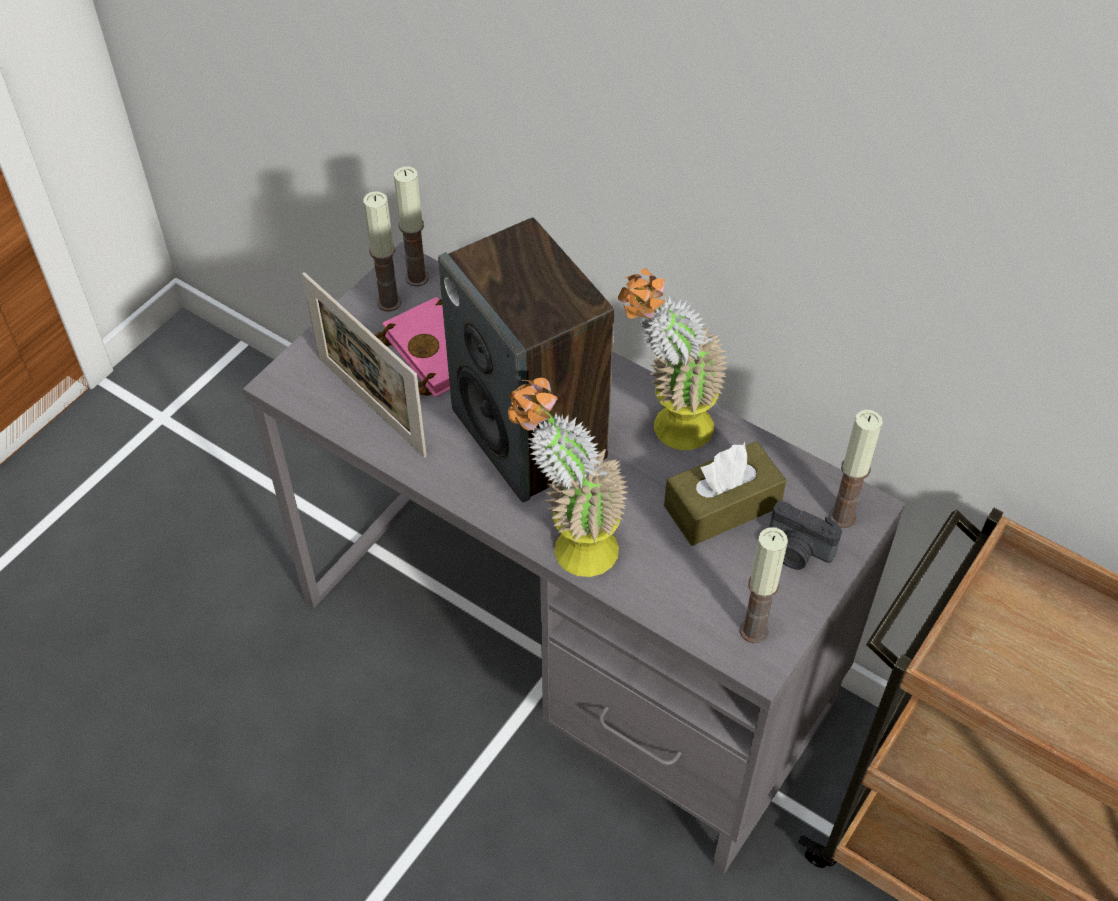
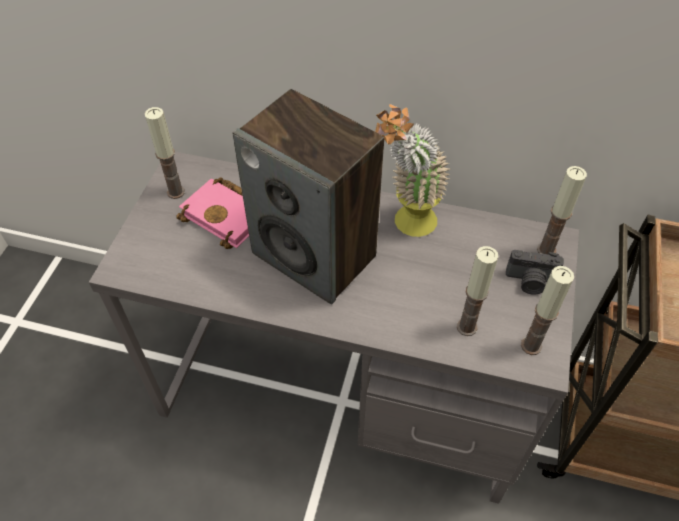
camera: 20 degrees left, 0 degrees up
picture frame [302,272,427,458] -> none
candle [394,167,429,287] -> candle moved to [457,246,499,336]
potted plant [508,378,629,577] -> none
brown tissue box [664,441,786,546] -> none

